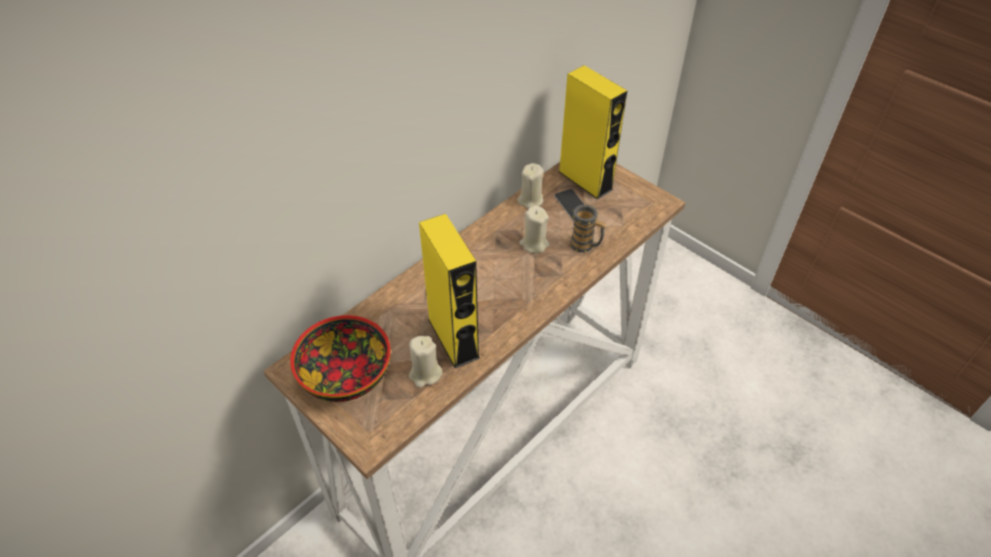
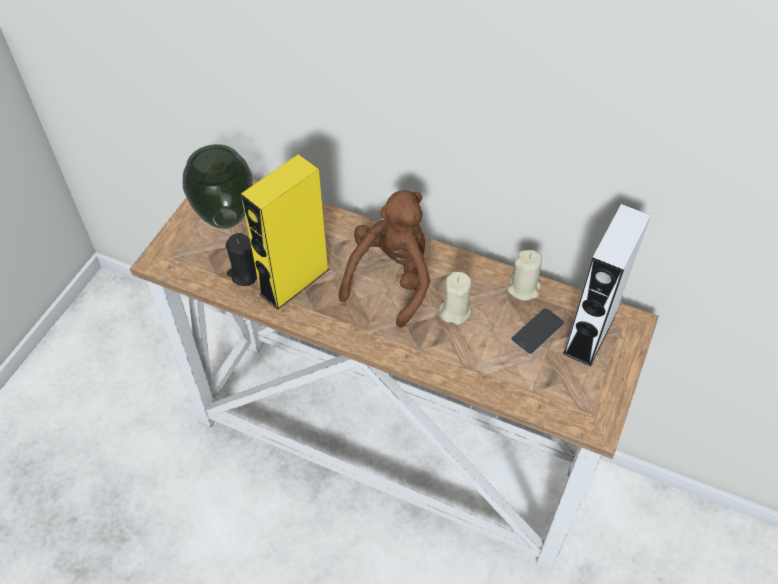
camera: 70 degrees right, 5 degrees up
bowl [290,315,391,402] -> vase [183,144,253,229]
beige candle [409,336,442,388] -> black candle [226,233,257,286]
yellow speaker [558,65,627,199] -> white speaker [563,204,651,366]
mug [569,205,607,253] -> none
none -> brown plush toy [339,190,430,328]

